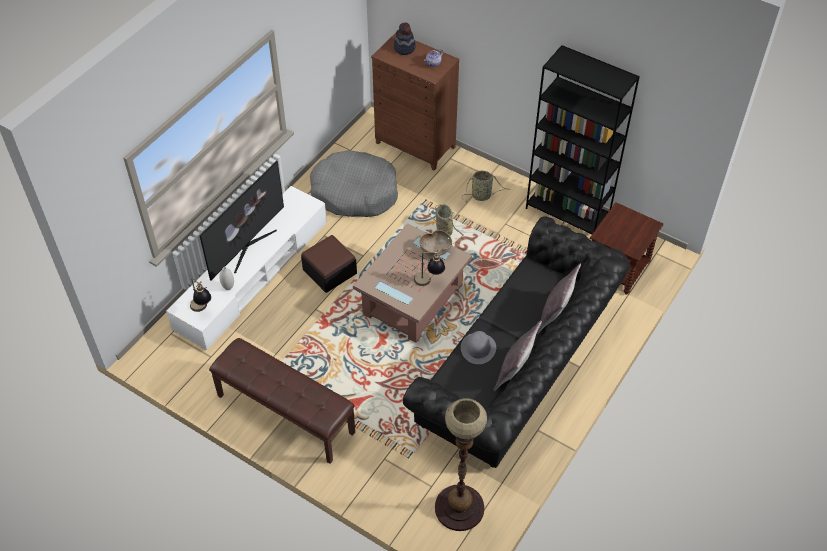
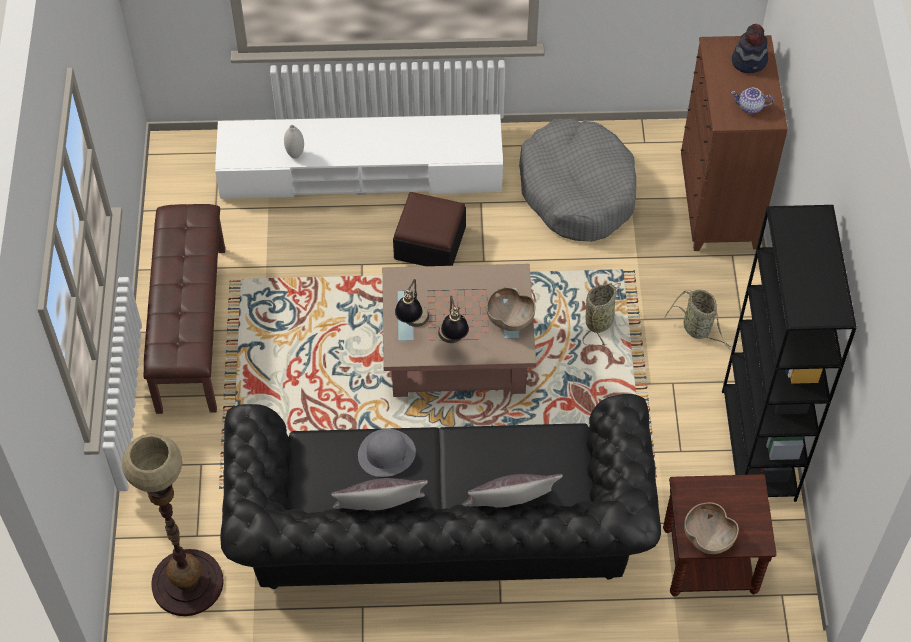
camera: 55 degrees right, 5 degrees up
table lamp [190,279,211,312] -> table lamp moved to [395,279,429,327]
television [200,161,284,281] -> none
none -> brown bowl [684,502,739,554]

